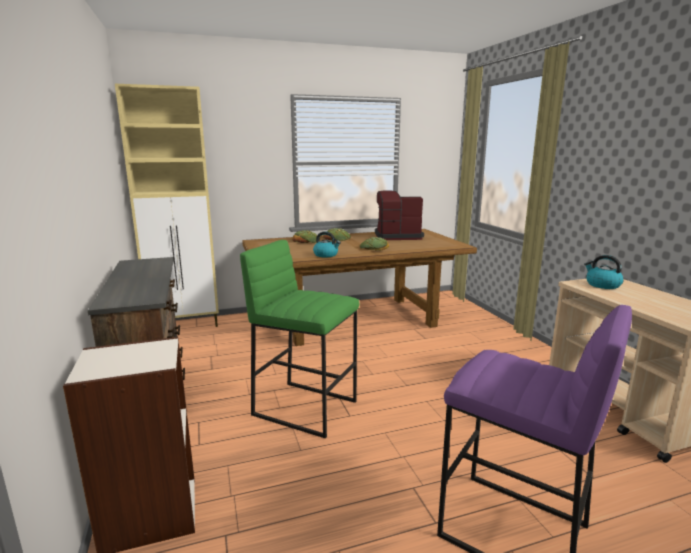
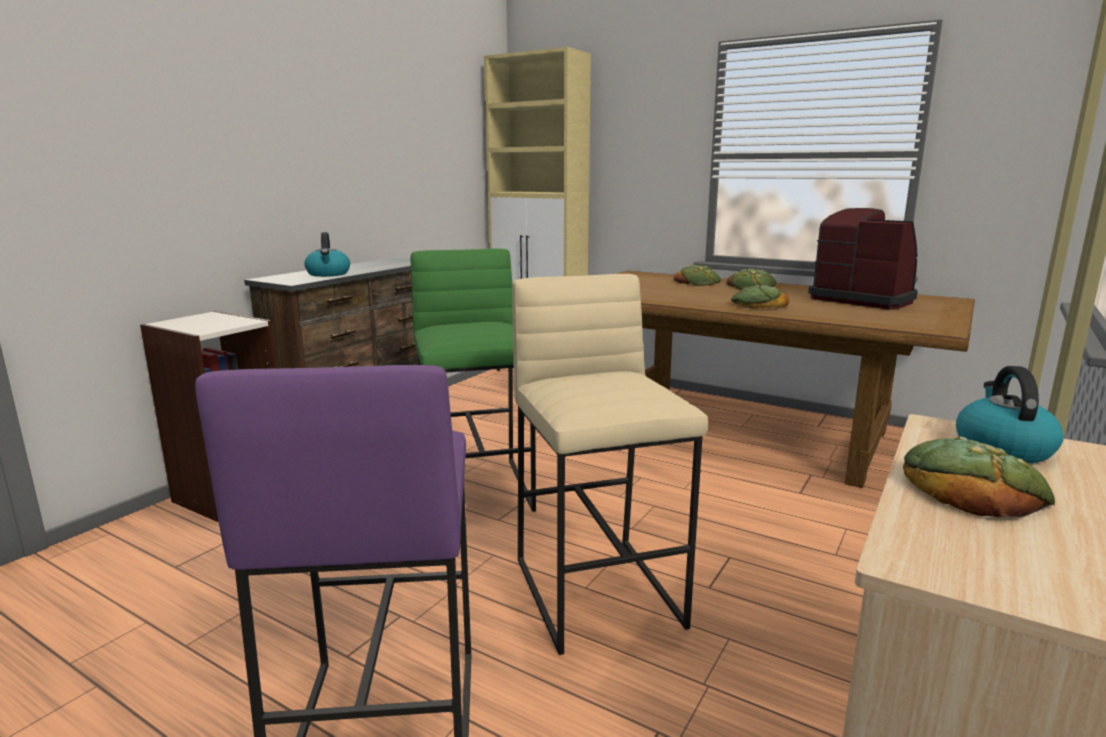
camera: 50 degrees right, 0 degrees up
kettle [313,231,341,257] -> kettle moved to [304,232,350,277]
none -> beige stool [512,274,708,655]
none -> bread [903,436,1055,517]

